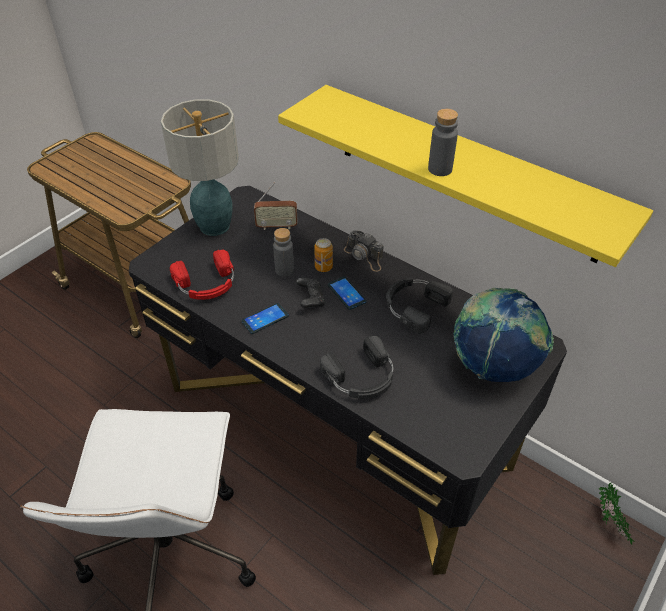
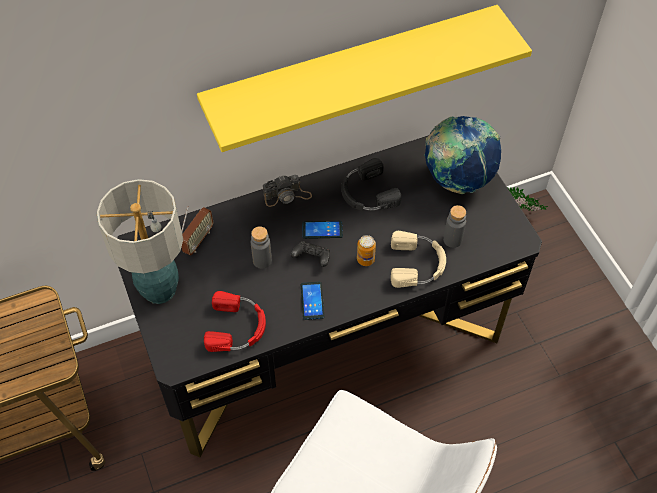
camera: 60 degrees left, 10 degrees up
can [315,238,333,272] -> can moved to [357,235,376,266]
black headphones [320,336,393,399] -> beige headphones [391,231,446,288]
grey bottle [428,109,458,176] -> grey bottle moved to [443,205,466,248]

